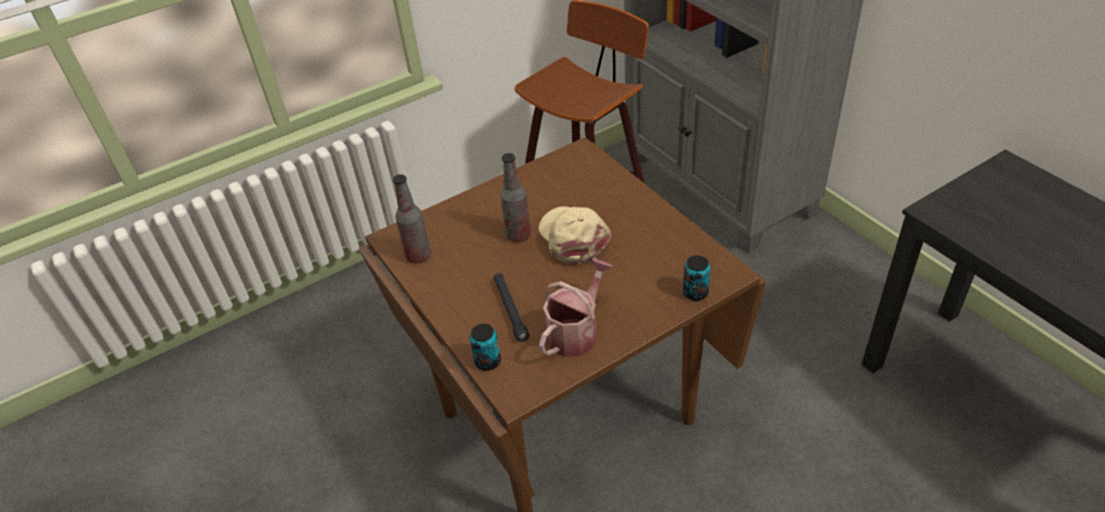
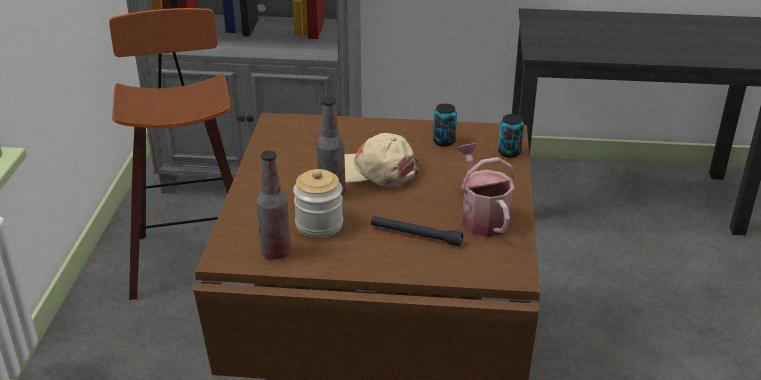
camera: 55 degrees left, 10 degrees down
can [470,324,501,371] -> can moved to [433,103,457,147]
none -> jar [293,169,343,238]

